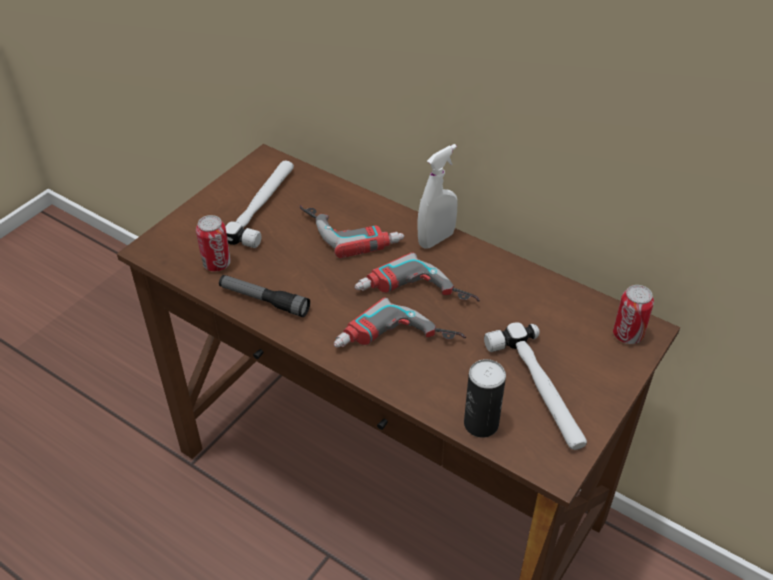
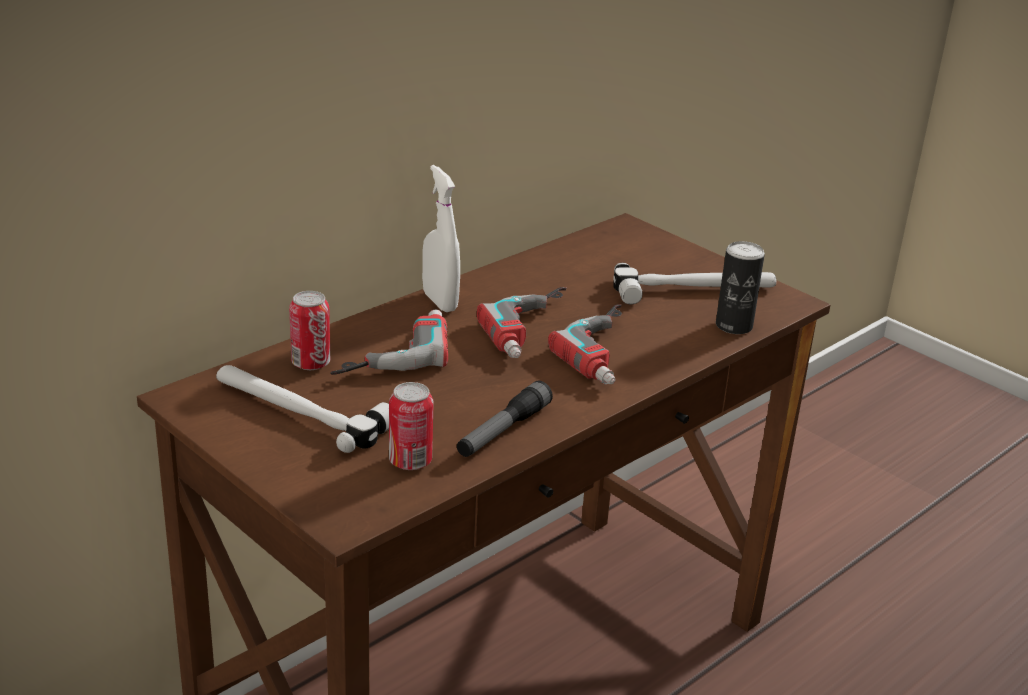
camera: 80 degrees left, 15 degrees down
can [613,285,654,344] -> can moved to [289,291,330,370]

